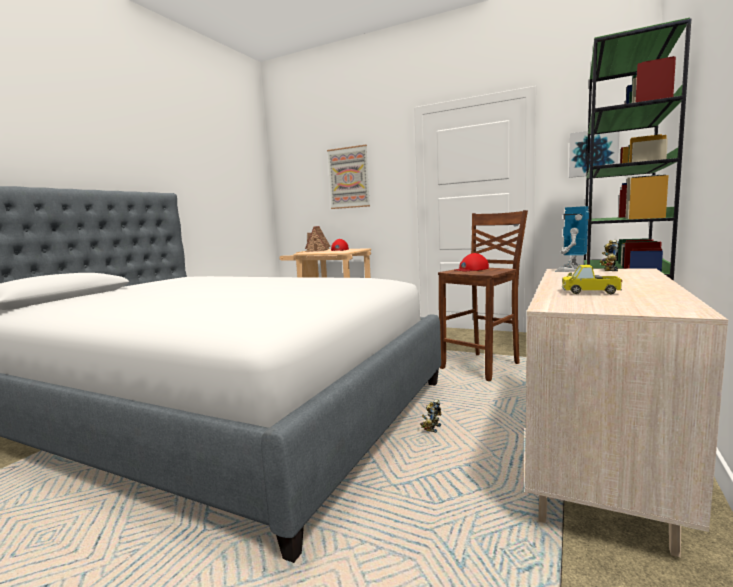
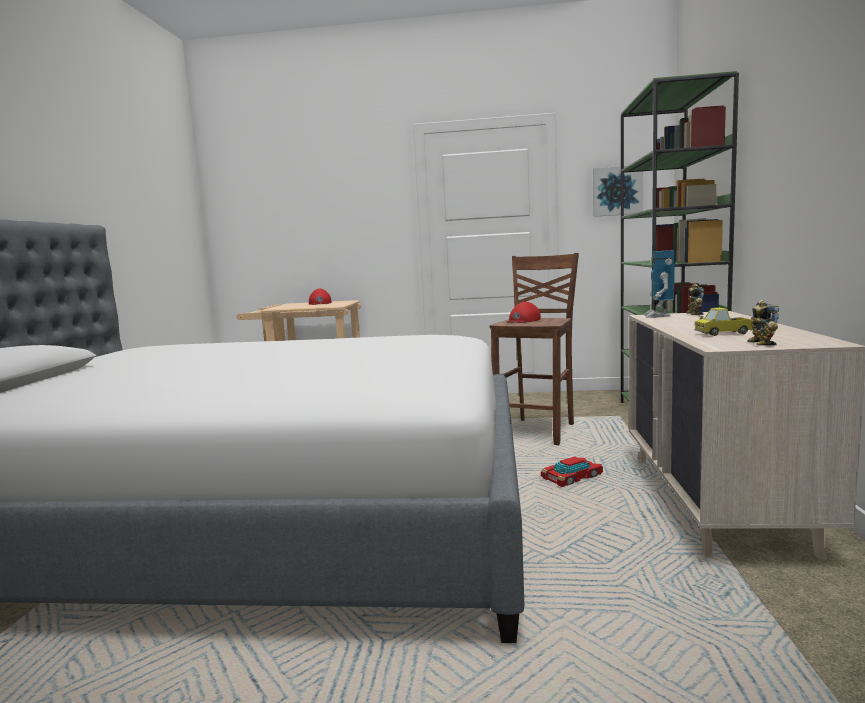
camera: 20 degrees left, 0 degrees up
toy house [305,226,330,252] -> none
picture [327,145,370,209] -> none
toy robot [420,399,442,433] -> toy robot moved to [747,300,779,345]
none -> toy car [541,456,603,487]

